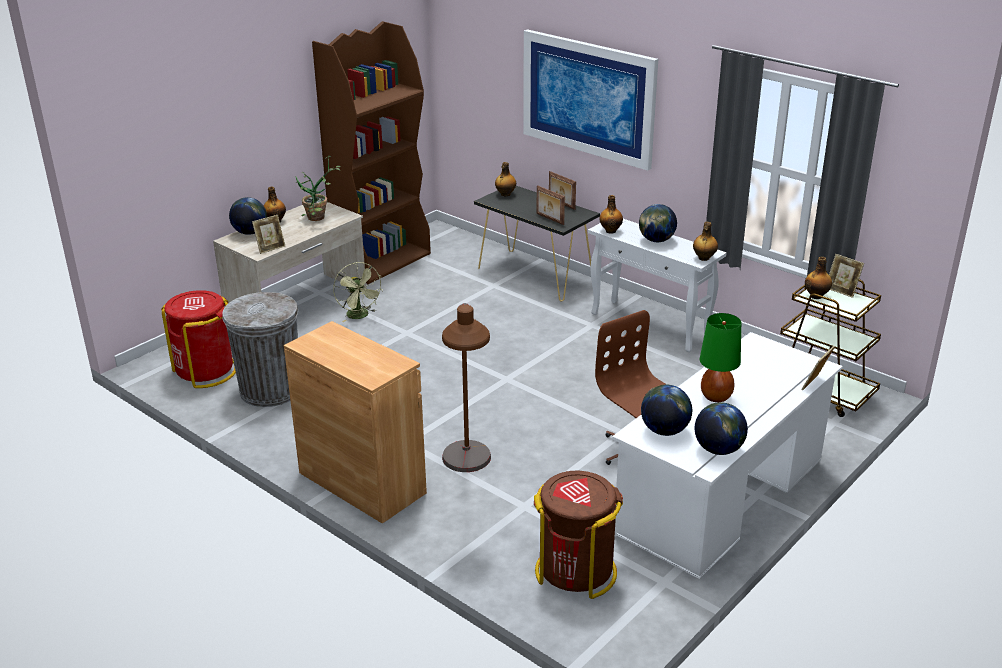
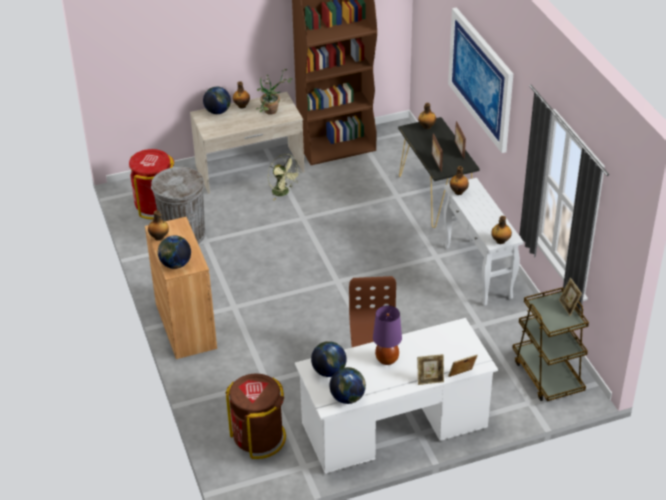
camera: 30 degrees right, 10 degrees up
picture frame [252,215,285,254] -> picture frame moved to [417,354,444,385]
green fan [333,262,383,322] -> green fan turned 45 degrees counterclockwise [268,154,301,201]
brown floor lamp [442,303,491,472] -> none
globe [639,204,677,243] -> globe moved to [158,236,191,269]
green table lamp [700,313,741,402] -> purple table lamp [373,305,402,365]
bottle [805,257,832,299] -> bottle moved to [148,210,169,241]

